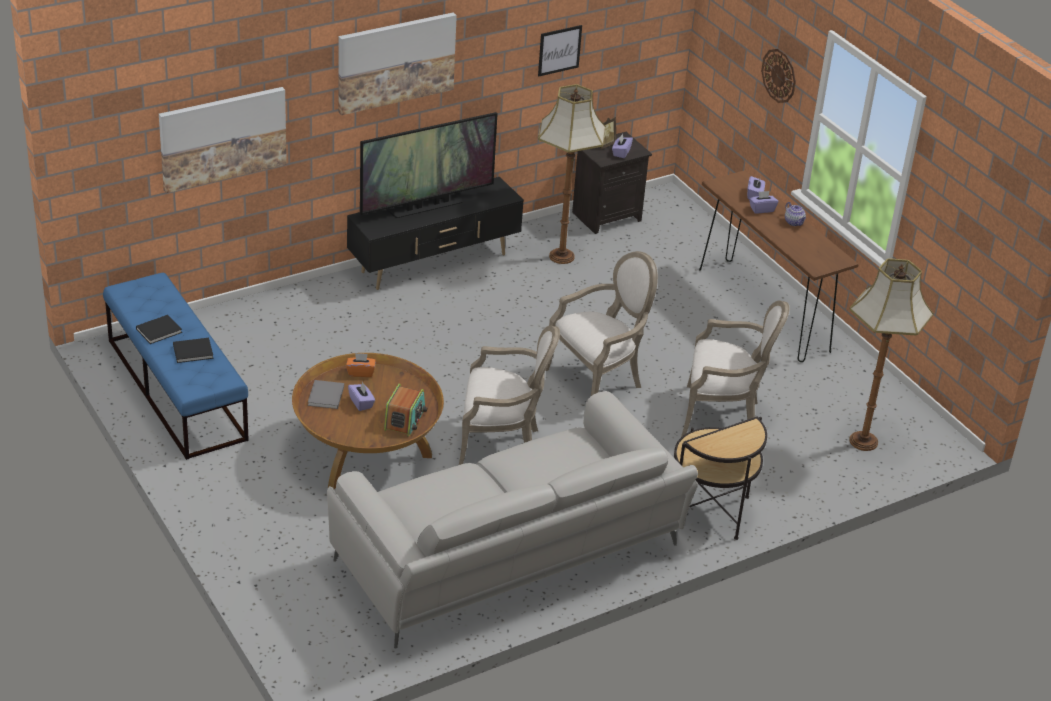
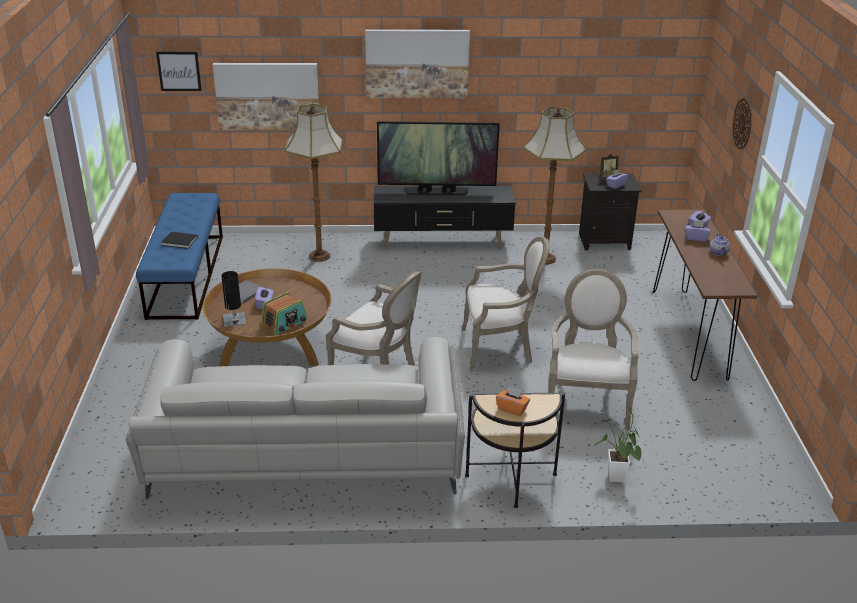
camera: 30 degrees right, 5 degrees down
black book [136,315,182,344] -> none
orange tissue box [346,353,376,377] -> orange tissue box moved to [496,386,530,416]
picture [538,25,582,76] -> picture moved to [156,52,202,91]
armchair [681,300,790,437] -> armchair turned 120 degrees counterclockwise [549,269,639,430]
floor lamp [849,258,933,451] -> floor lamp moved to [284,103,343,262]
none -> black table lamp [221,271,246,327]
none -> potted plant [593,407,642,482]

